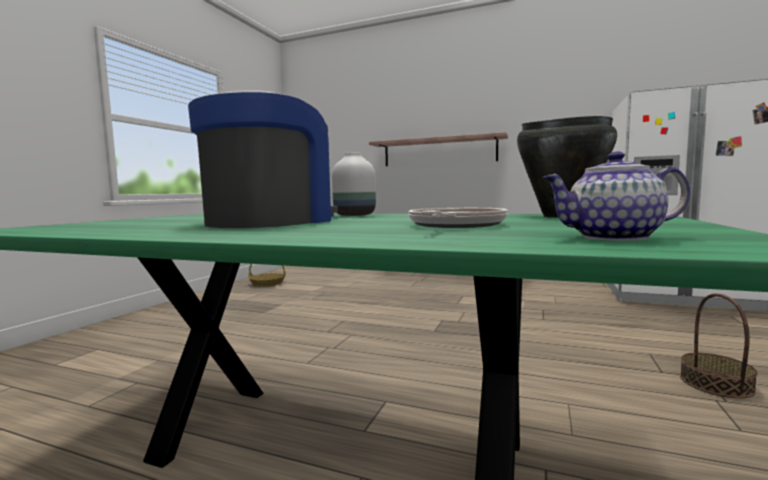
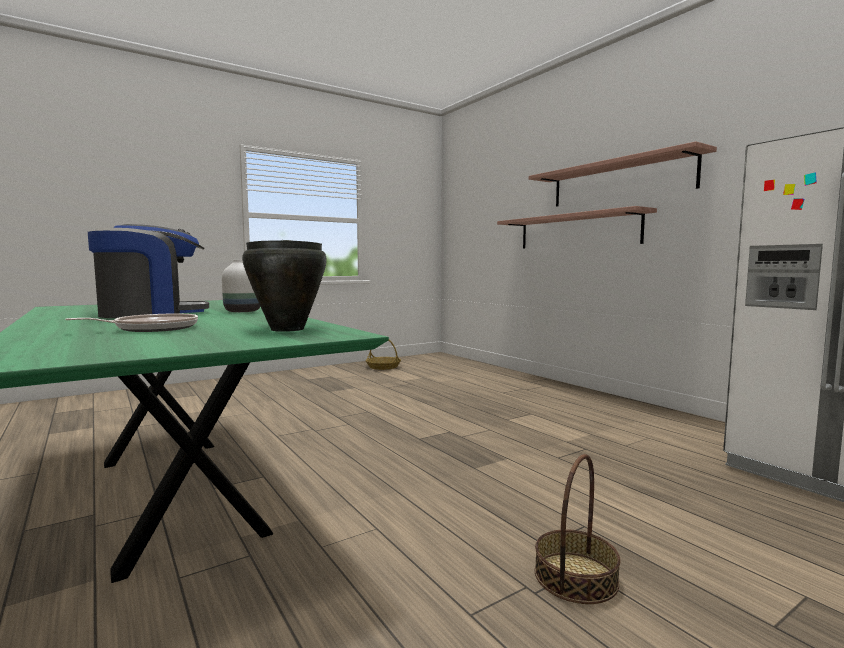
camera: 35 degrees right, 0 degrees up
teapot [543,151,690,241] -> none
none -> shelf [529,141,717,207]

